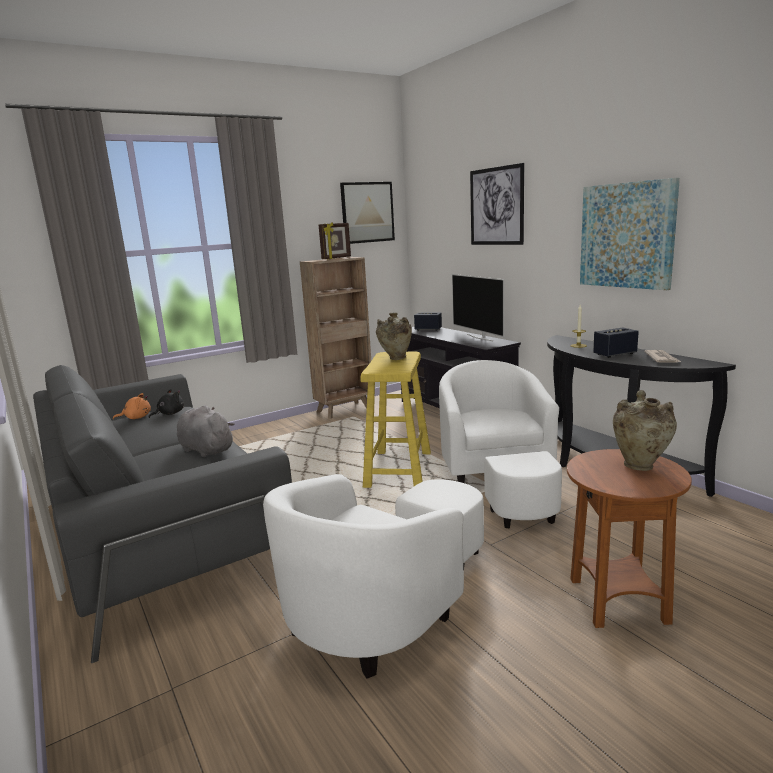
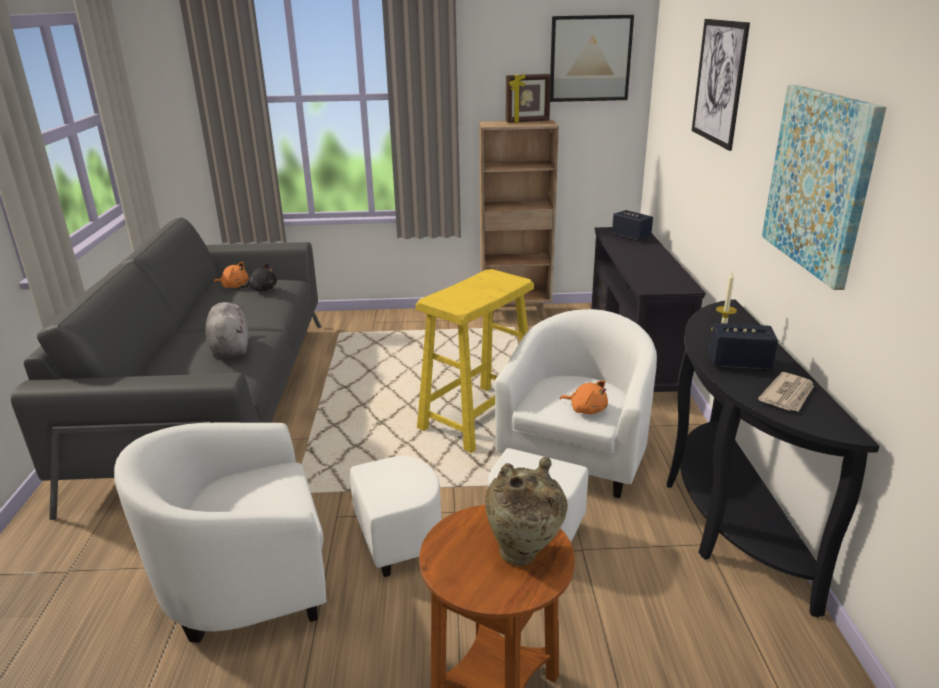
camera: 30 degrees right, 10 degrees up
beige vase [376,312,412,360] -> none
television [452,274,504,341] -> none
none -> orange plush toy [560,380,608,414]

